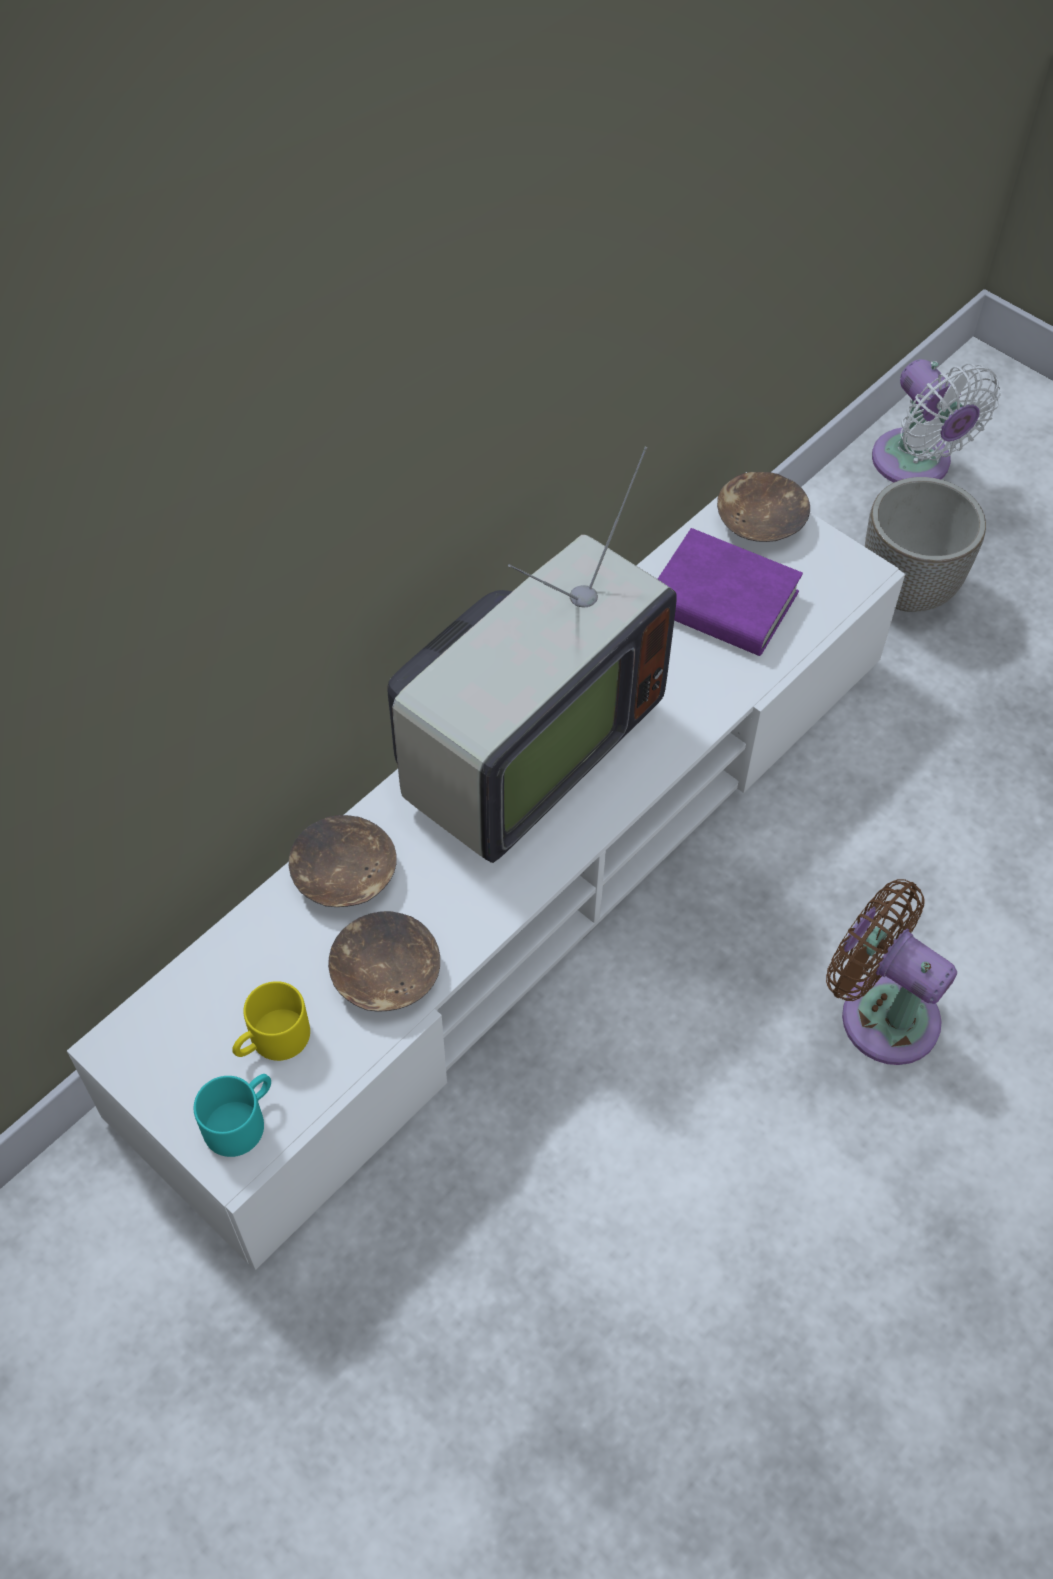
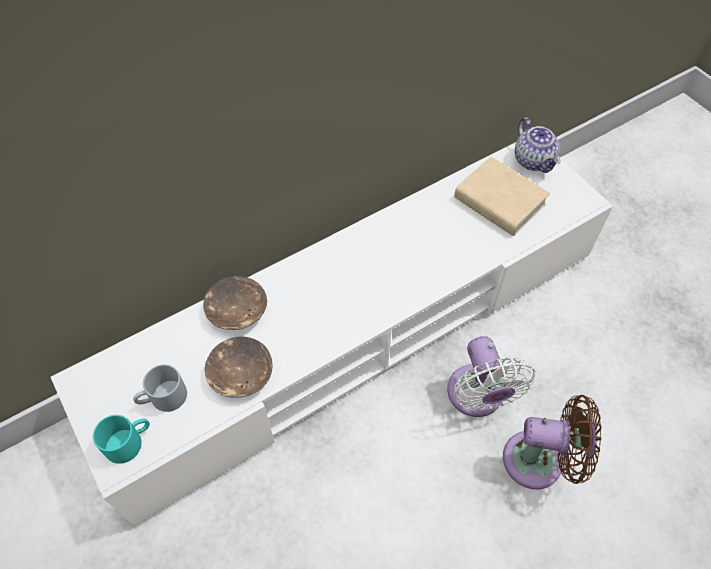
camera: 15 degrees right, 0 degrees up
yellow mug [232,981,310,1061] -> grey mug [133,364,187,412]
television [387,446,677,863] -> none
purple book [658,528,803,656] -> beige book [454,157,550,236]
brown bowl [717,472,810,542] -> teapot [515,117,561,173]
brown fan [826,879,957,1065] -> brown fan turned 135 degrees clockwise [503,395,601,489]
planter [865,477,986,612] -> none
white fan [872,359,1001,483] -> white fan moved to [447,336,536,417]

